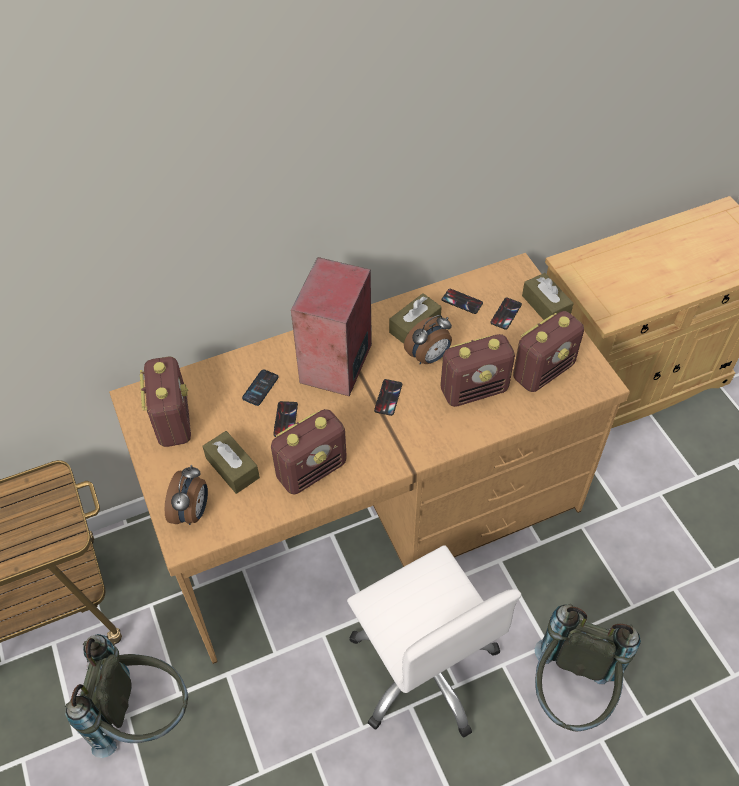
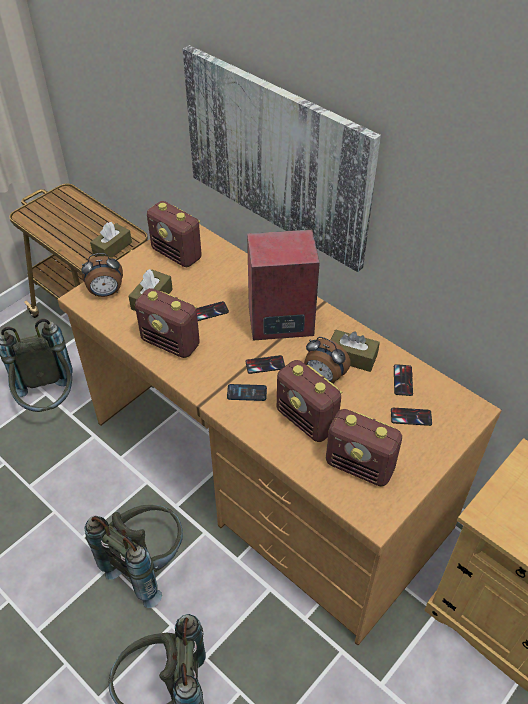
camera: 65 degrees right, 5 degrees down
radio [140,357,191,447] -> radio turned 75 degrees clockwise [147,201,202,267]
phone [242,369,279,406] -> phone moved to [227,384,267,401]
white office chair [347,545,521,737] -> grey backpack [84,505,183,608]
brown tissue box [522,273,574,320] -> brown tissue box moved to [90,222,132,258]
none -> picture [183,45,381,272]

